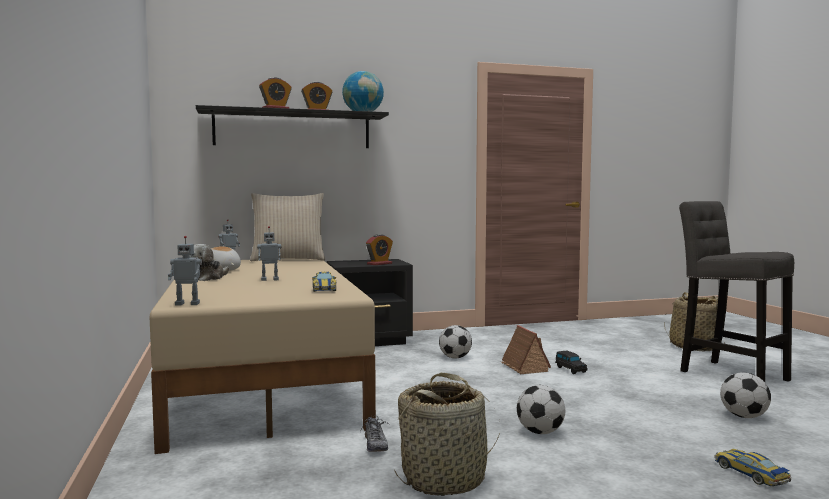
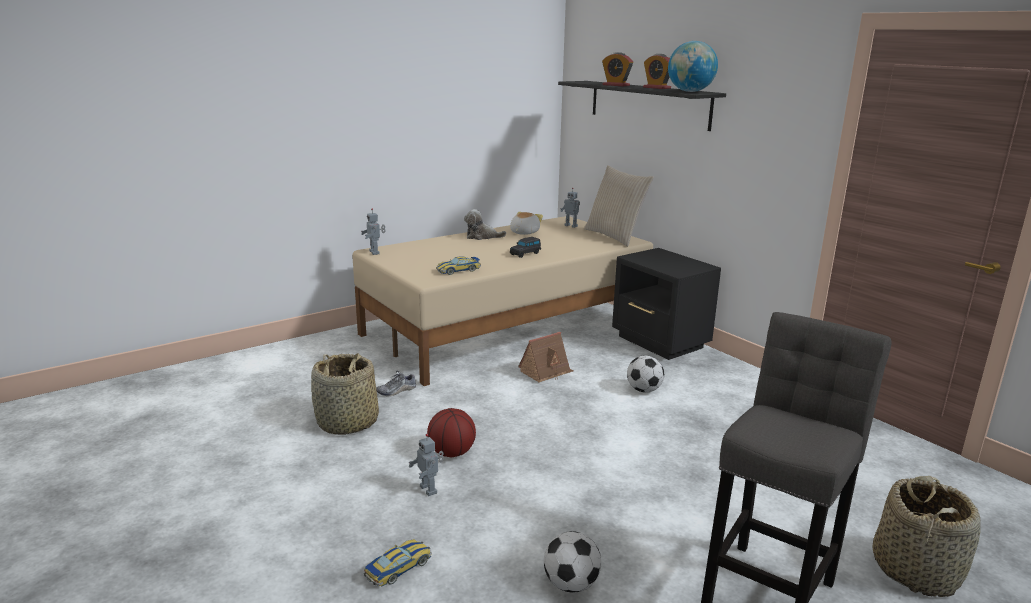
camera: 70 degrees right, 15 degrees up
toy robot [257,226,281,281] -> toy robot moved to [408,434,444,496]
alarm clock [366,234,393,265] -> none
toy house [501,325,551,374] -> toy house moved to [518,332,573,383]
football [517,385,565,434] -> basketball [427,408,476,457]
black toy car [555,350,588,374] -> black toy car moved to [510,237,541,258]

